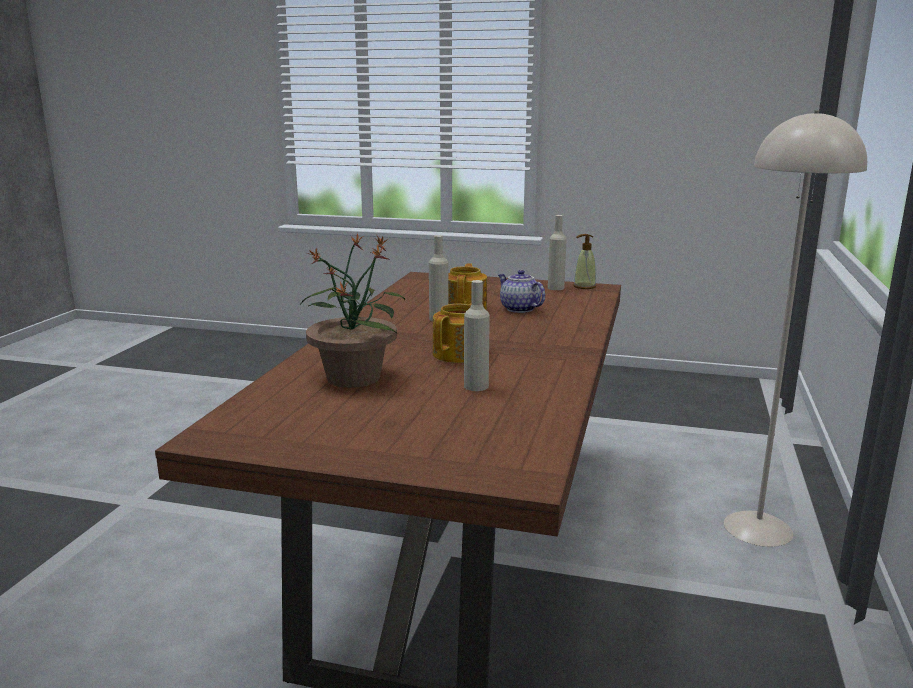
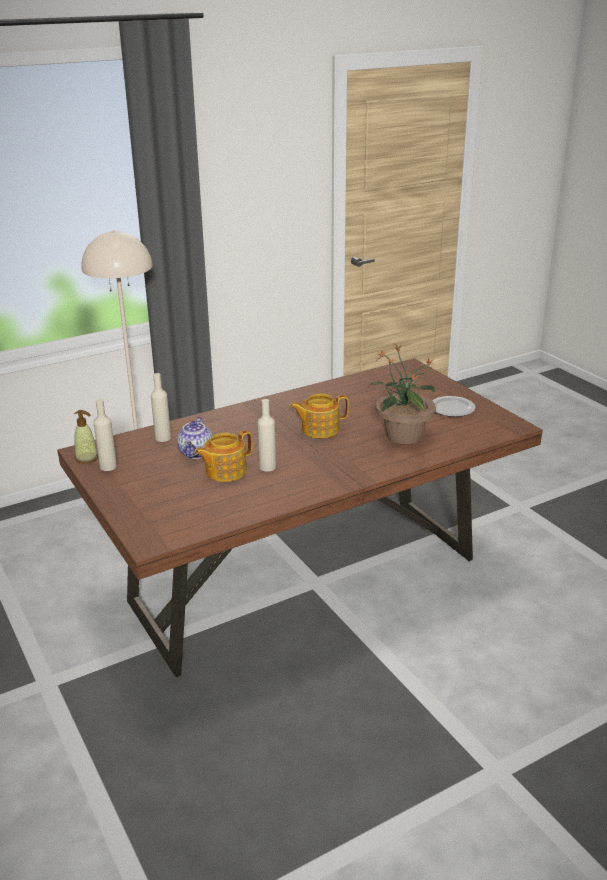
camera: 135 degrees left, 10 degrees up
beige bottle [464,280,490,391] -> beige bottle moved to [151,373,171,442]
none -> plate [432,396,476,417]

